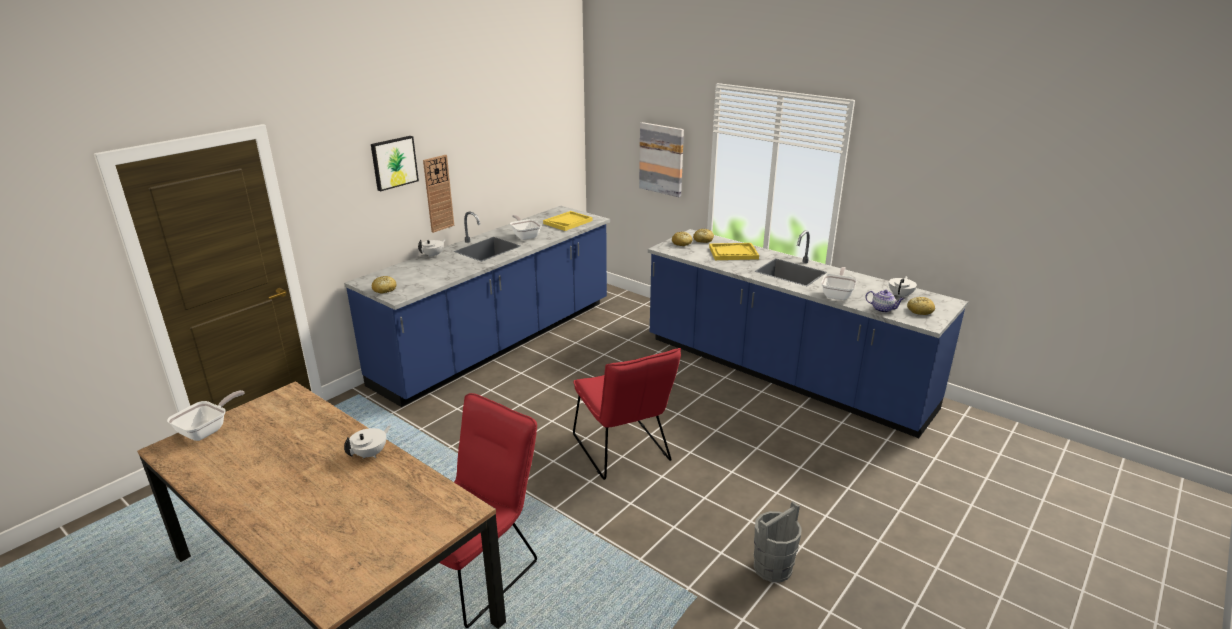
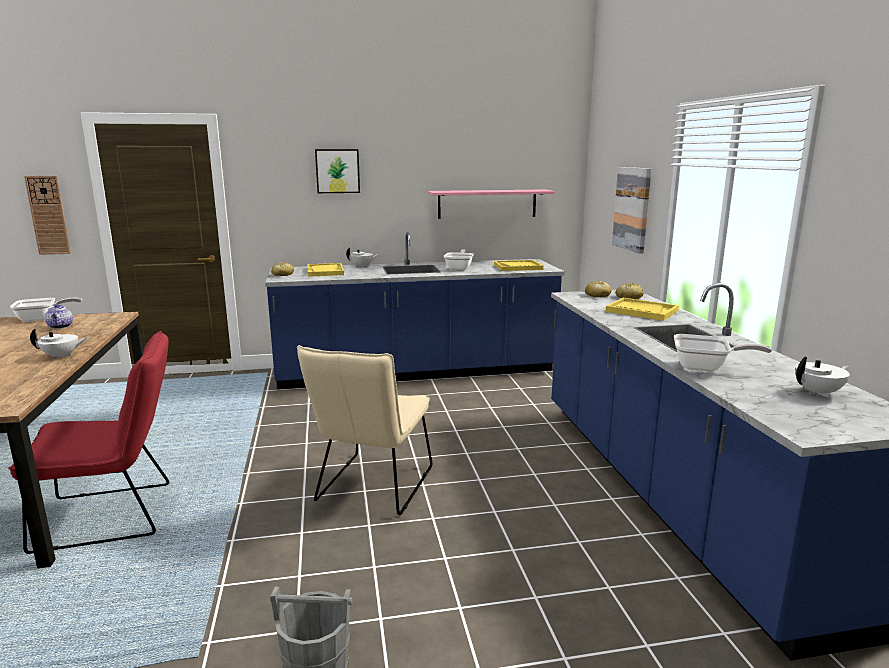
camera: 40 degrees right, 10 degrees down
wall clock [423,155,454,233] -> wall clock moved to [24,176,71,255]
red chair [573,348,681,480] -> beige chair [297,345,432,515]
frying pan [821,267,857,300] -> frying pan turned 45 degrees clockwise [674,334,772,372]
teapot [865,290,904,313] -> teapot moved to [45,304,73,329]
bread [907,297,935,315] -> none
none -> yellow tray [307,263,344,277]
none -> pink shelf [428,190,555,219]

